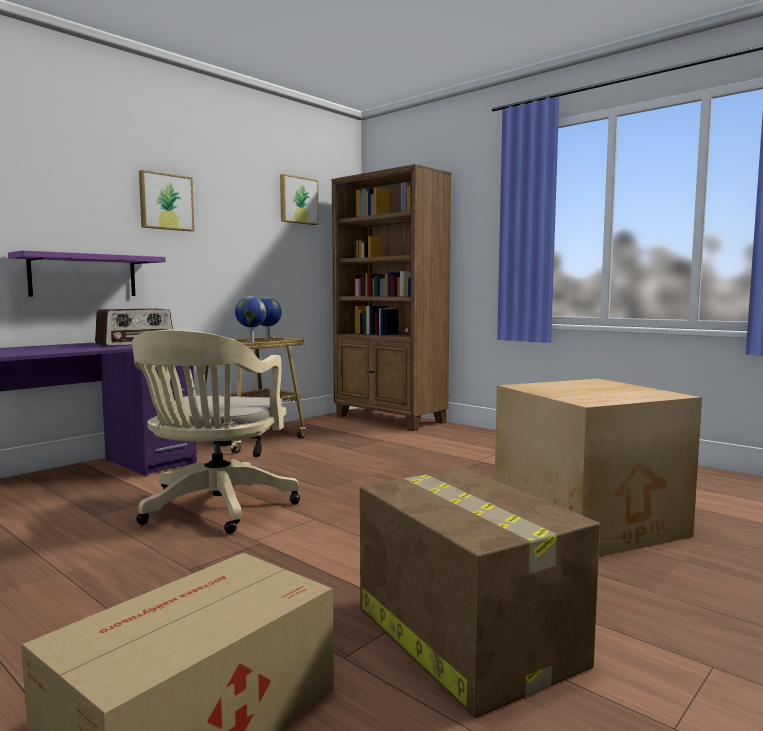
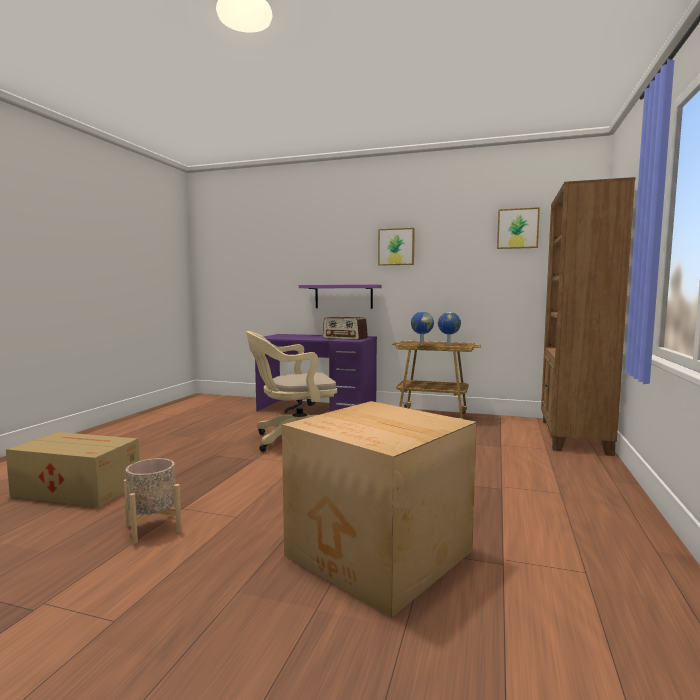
camera: 65 degrees right, 0 degrees up
cardboard box [360,468,600,718] -> beige planter [124,458,182,544]

